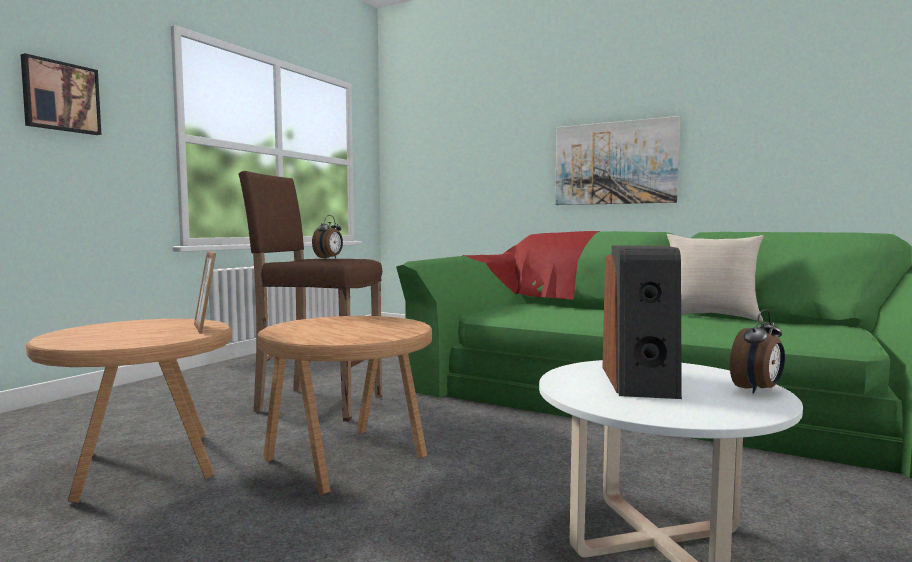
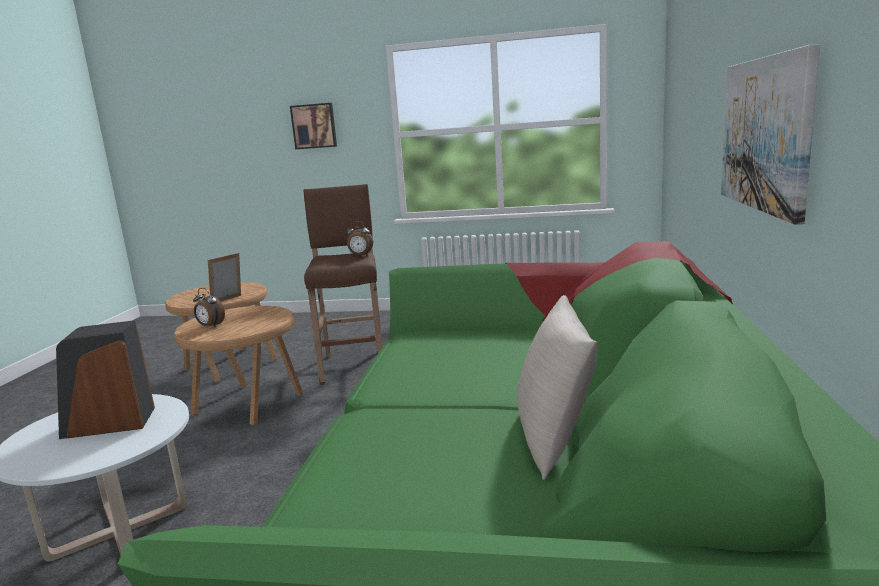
camera: 70 degrees right, 10 degrees up
alarm clock [730,309,785,394] -> alarm clock moved to [193,288,225,327]

